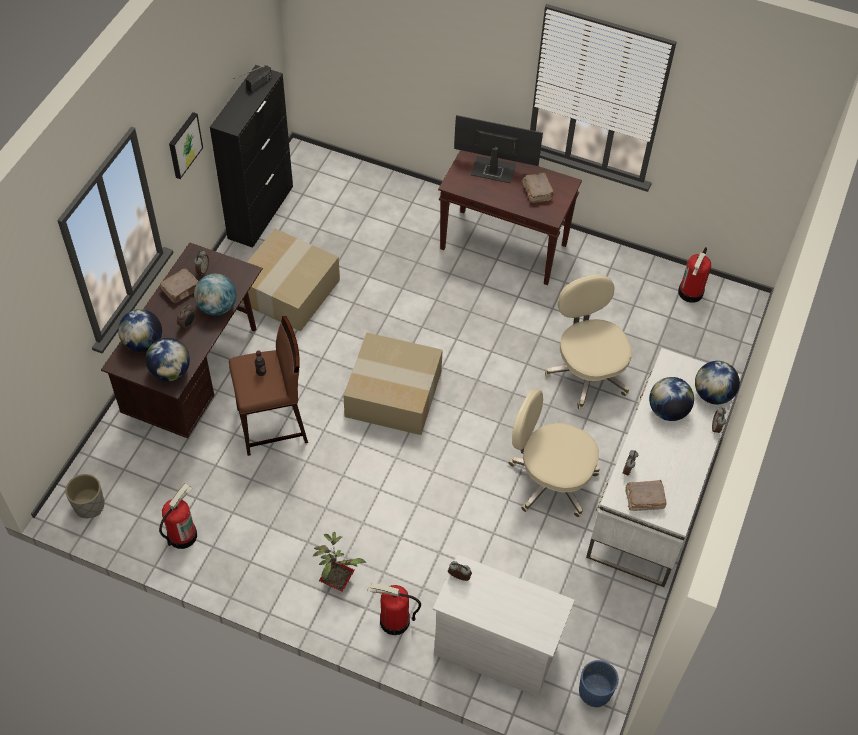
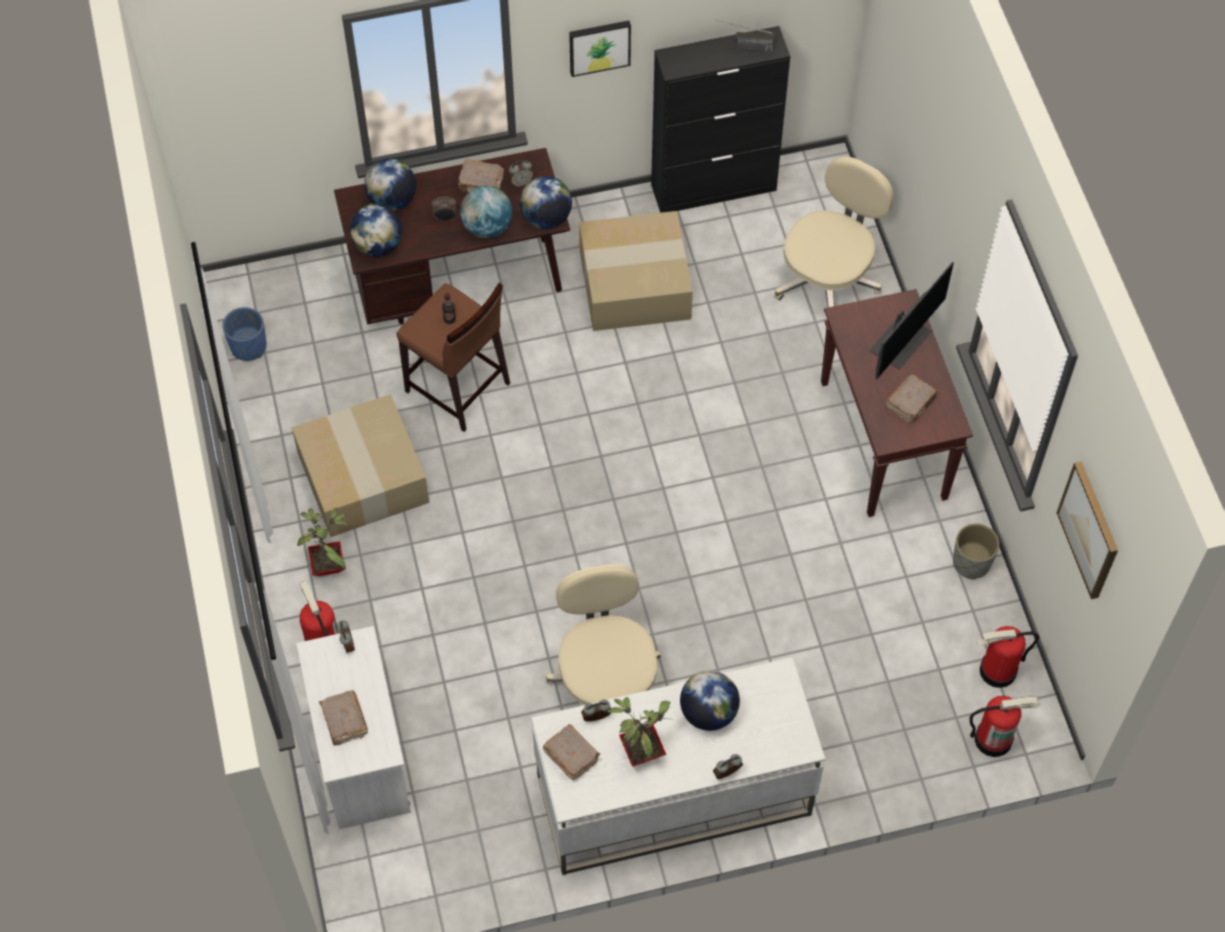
camera: 55 degrees right, 5 degrees up
grey planter [65,474,105,518] -> grey planter moved to [953,524,999,580]
fire extinguisher [159,483,197,549] -> fire extinguisher moved to [970,696,1040,757]
cardboard box [343,332,443,435] -> cardboard box moved to [292,394,429,537]
monitor [454,115,543,183] -> monitor turned 60 degrees clockwise [869,261,954,380]
beige office chair [545,274,632,409] -> beige office chair moved to [774,157,894,307]
blue planter [579,660,619,707] -> blue planter moved to [222,307,267,361]
globe [695,361,740,404] -> globe moved to [520,176,572,229]
none -> brown book [319,690,368,746]
none -> potted plant [607,697,670,767]
none -> picture [1057,461,1118,599]

